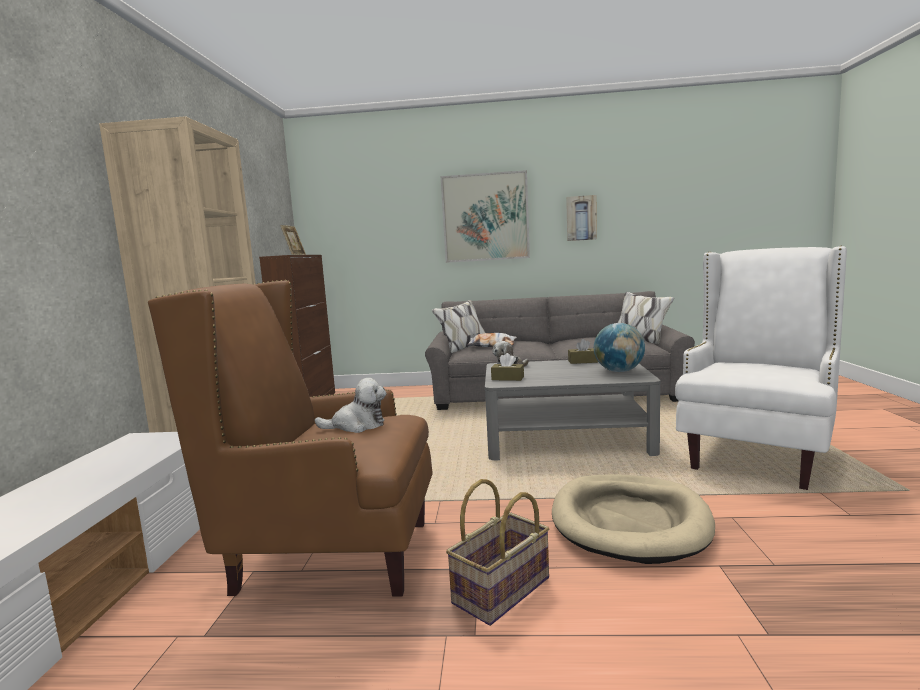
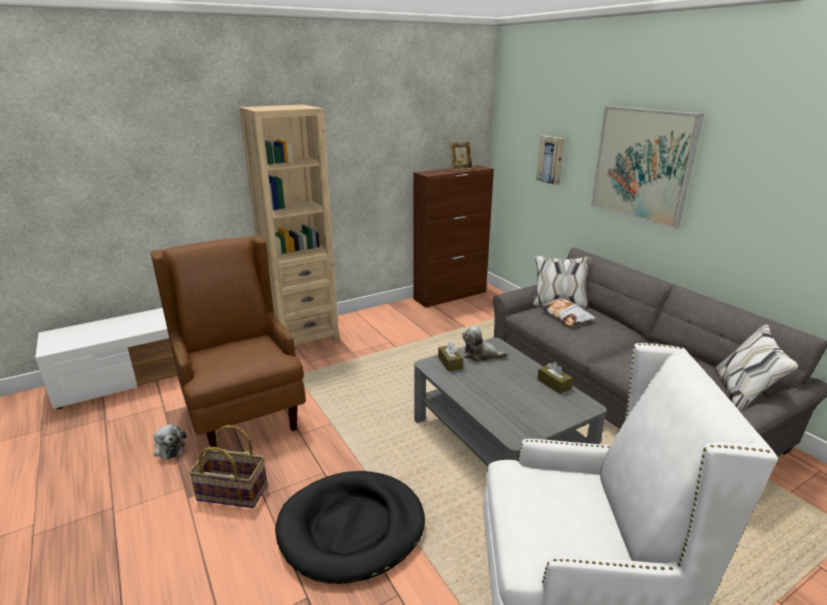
camera: 55 degrees right, 15 degrees up
plush toy [314,378,386,433] -> plush toy moved to [153,424,186,459]
beige dog bed [552,474,715,564] -> black dog bed [275,471,425,584]
picture [566,195,597,241] -> picture moved to [536,135,565,185]
globe [594,323,645,372] -> none

